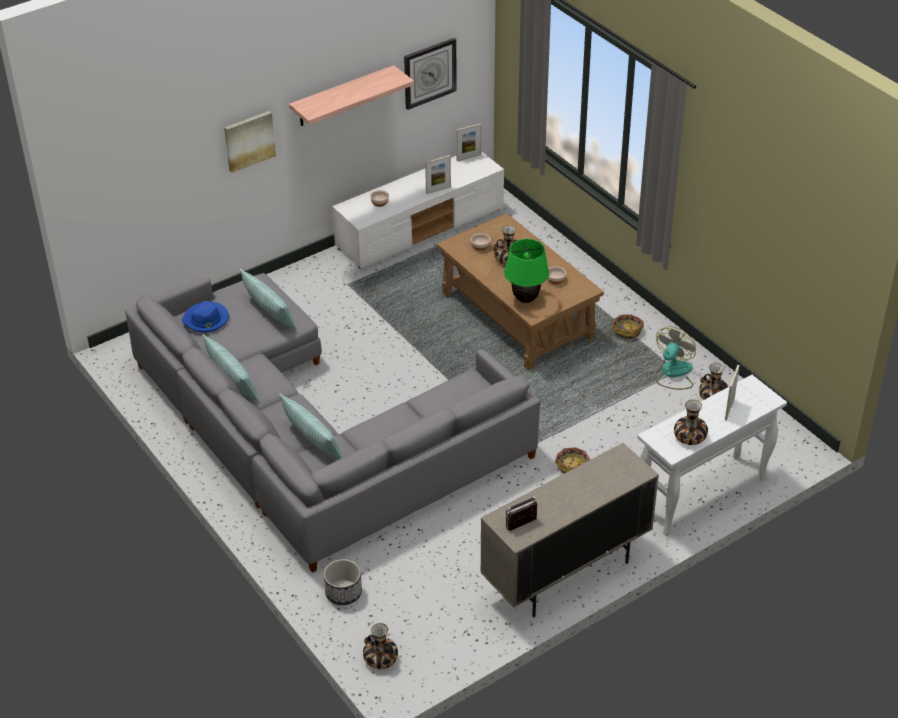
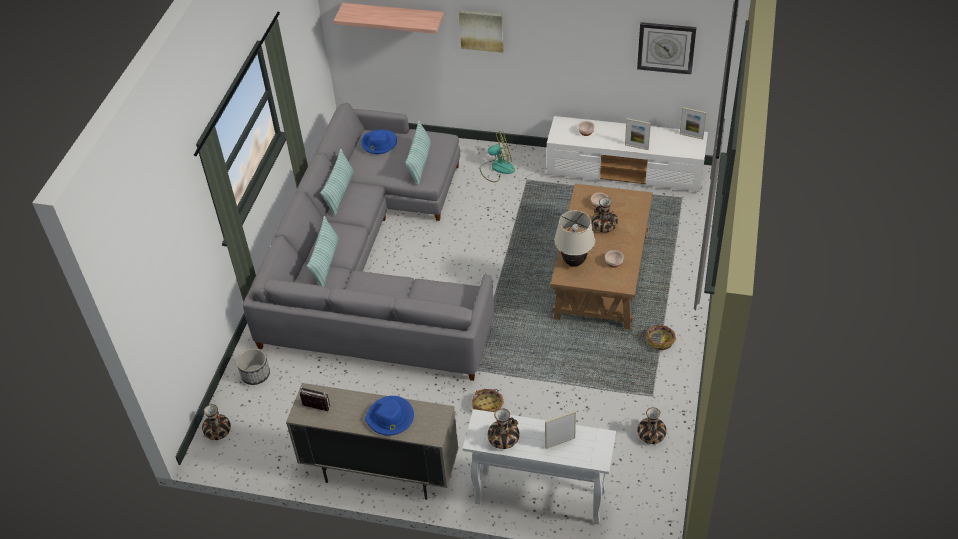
camera: 50 degrees right, 5 degrees up
shelf [289,65,414,126] -> shelf moved to [333,3,444,34]
green table lamp [504,239,549,303] -> beige table lamp [554,211,595,267]
fan [656,327,696,390] -> fan moved to [480,131,515,182]
none -> blue hat [365,396,414,436]

